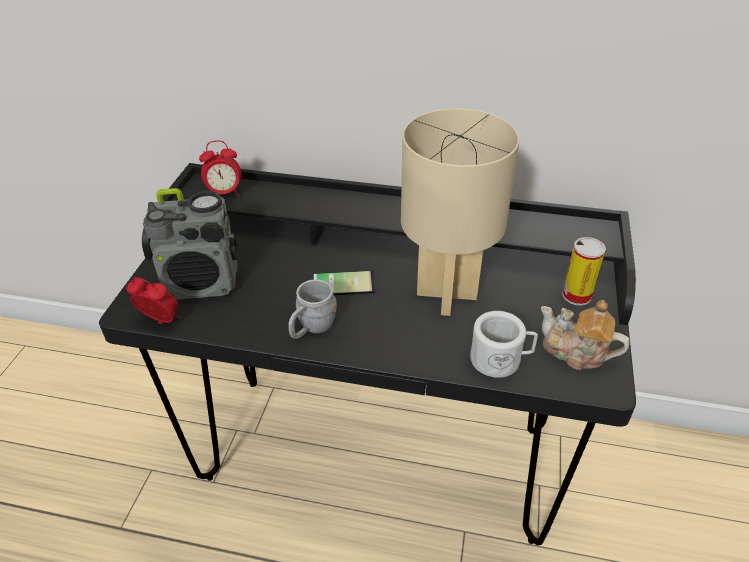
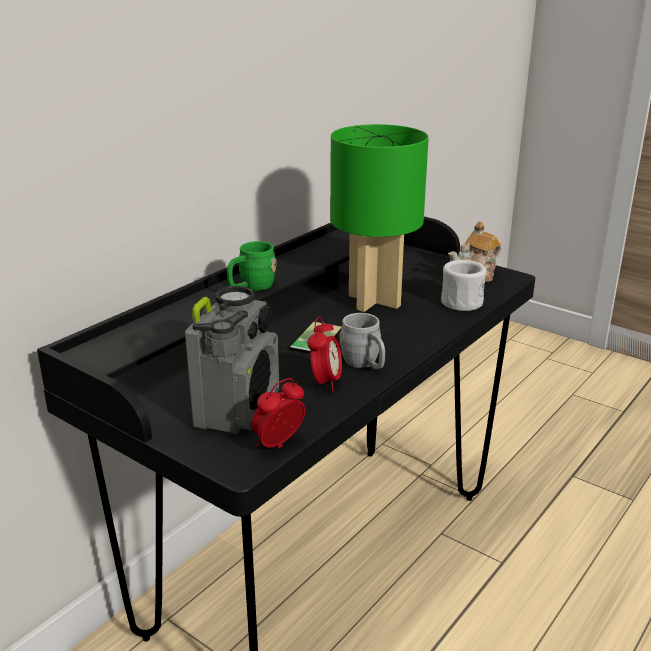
camera: 65 degrees left, 15 degrees down
alarm clock [199,140,241,196] -> alarm clock moved to [307,316,342,392]
beige table lamp [401,108,520,316] -> green table lamp [330,124,429,312]
can [562,237,606,306] -> none
none -> green mug [227,241,277,291]

